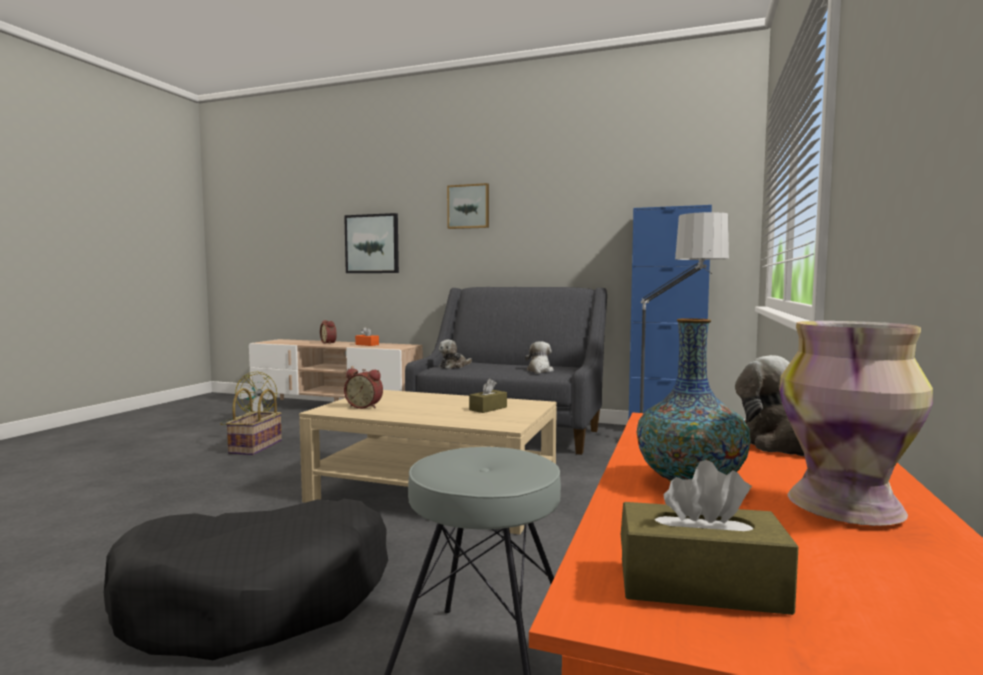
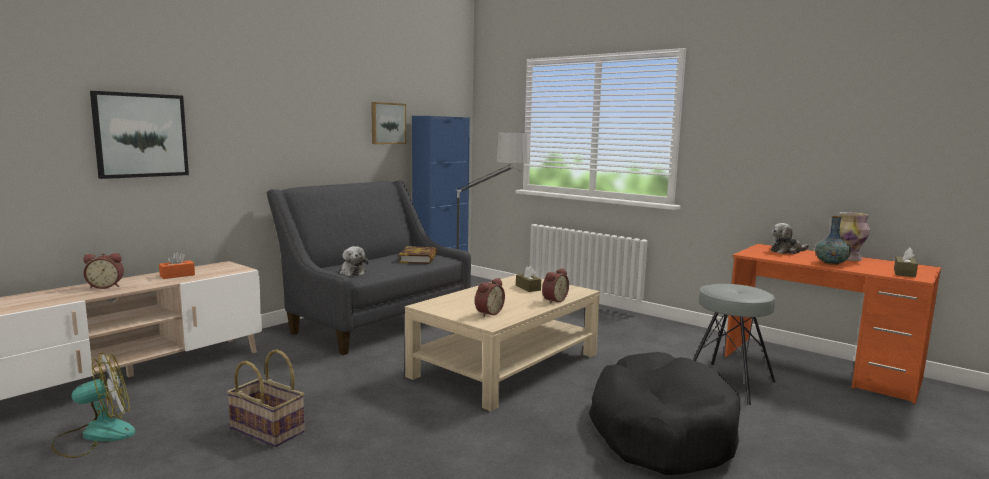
camera: 70 degrees left, 5 degrees up
picture [447,183,489,229] -> picture moved to [371,102,406,144]
plush toy [525,341,554,374] -> book [399,246,437,264]
none -> alarm clock [542,269,569,304]

